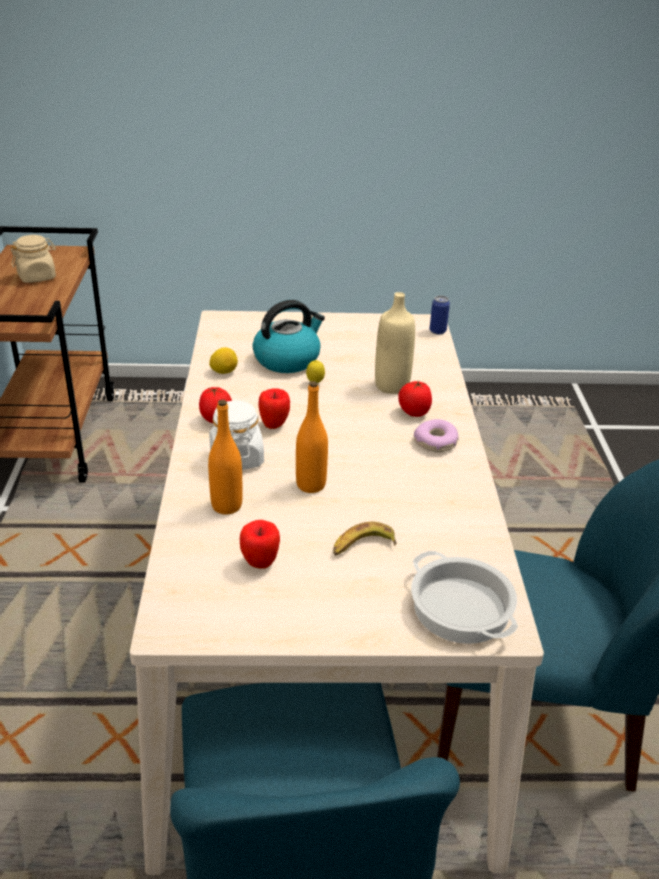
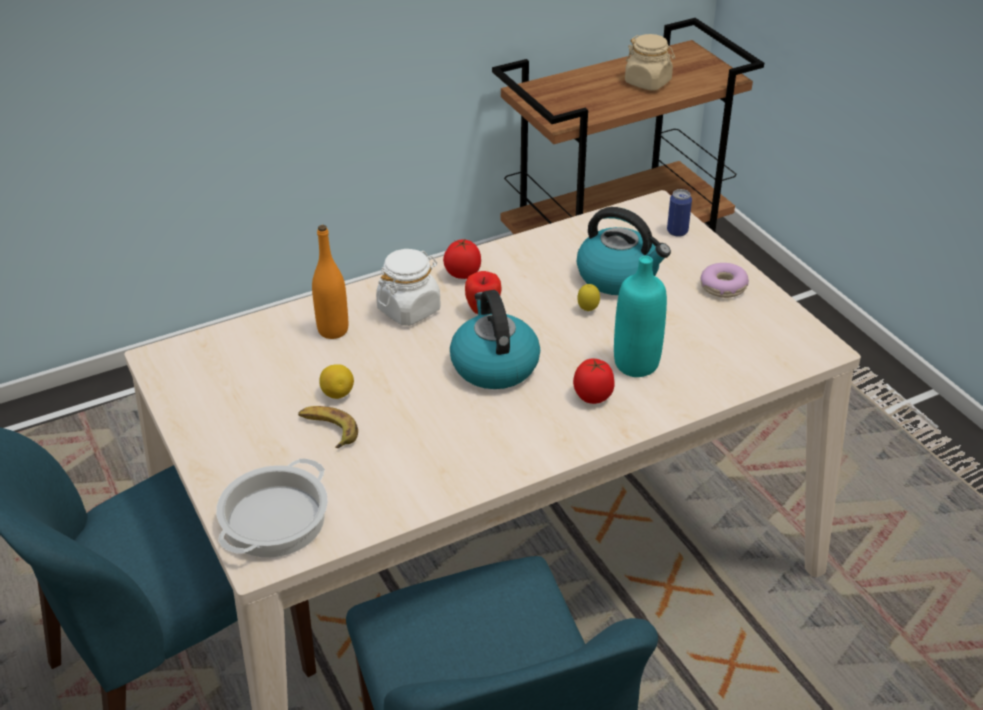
camera: 65 degrees right, 5 degrees up
lemon [209,347,238,374] -> lemon moved to [319,364,354,399]
apple [240,520,280,569] -> none
orange bottle [296,381,328,493] -> none
beige bottle [375,292,415,394] -> turquoise bottle [614,256,667,377]
donut [414,419,458,452] -> donut moved to [701,263,749,298]
can [430,296,450,334] -> can moved to [667,189,692,237]
none -> kettle [450,290,540,389]

